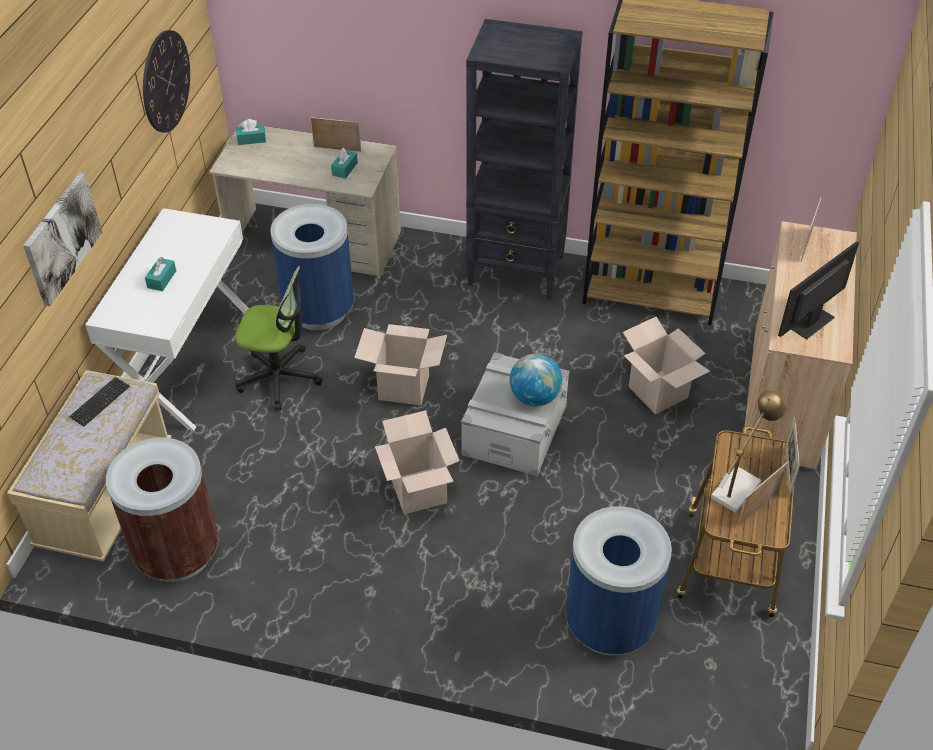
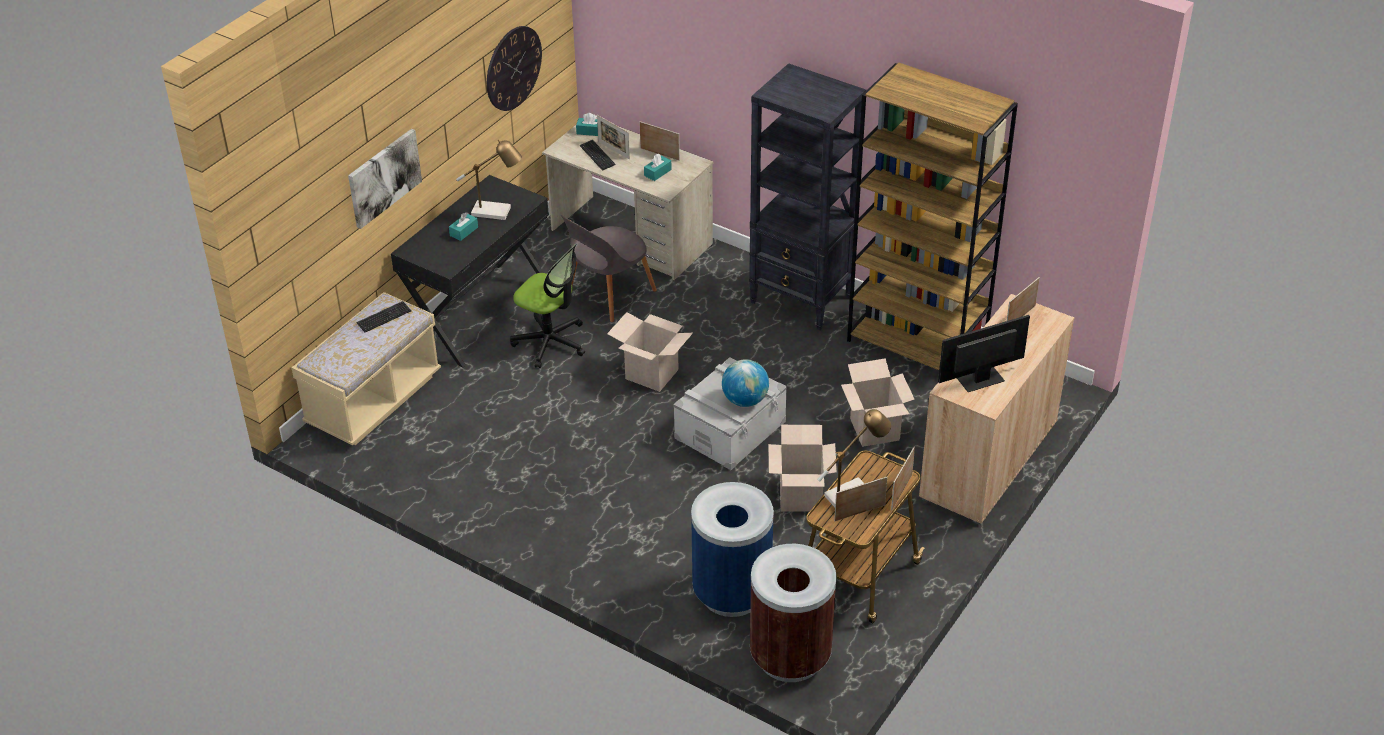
camera: 20 degrees right, 5 degrees down
white desk [85,208,249,431] -> black desk [391,175,549,368]
brown trash can [106,437,218,582] -> brown trash can moved to [750,544,837,682]
blue trash can [271,204,354,330] -> grey chair [561,215,657,322]
cardboard box [375,410,460,514] -> cardboard box moved to [768,425,837,512]
none -> table lamp [456,140,522,220]
none -> keyboard [580,140,616,171]
none -> picture frame [597,115,630,159]

